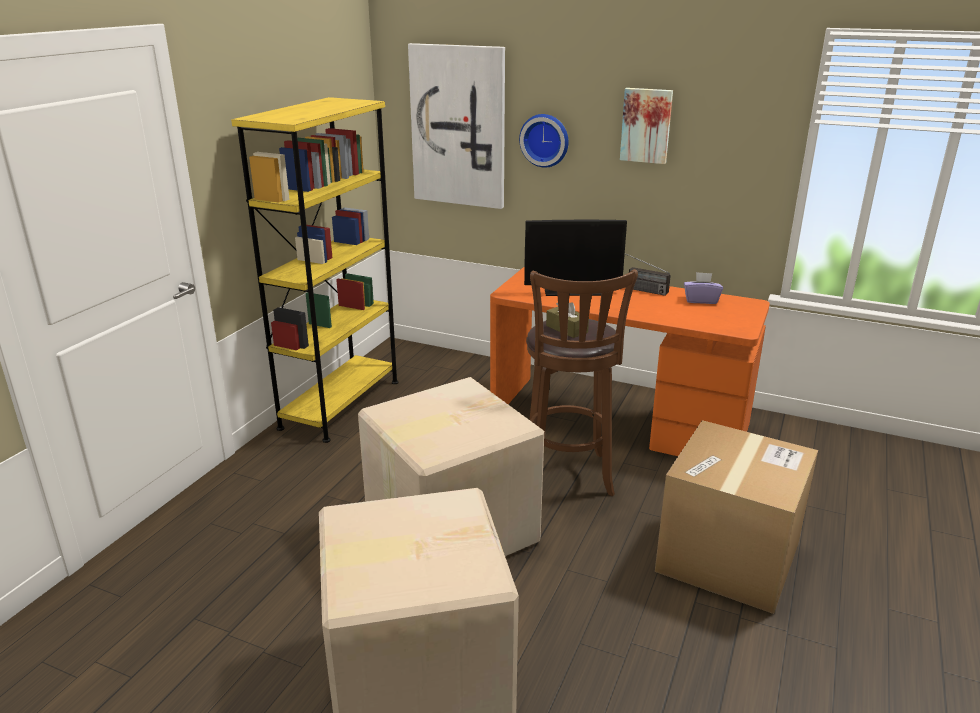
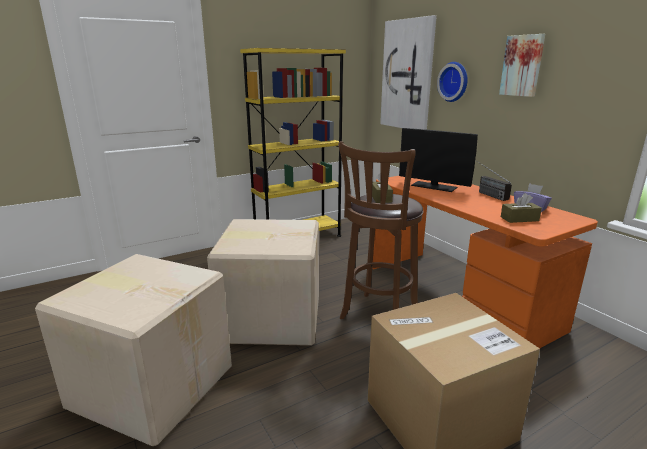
camera: 35 degrees right, 5 degrees down
none -> brown tissue box [501,193,542,223]

